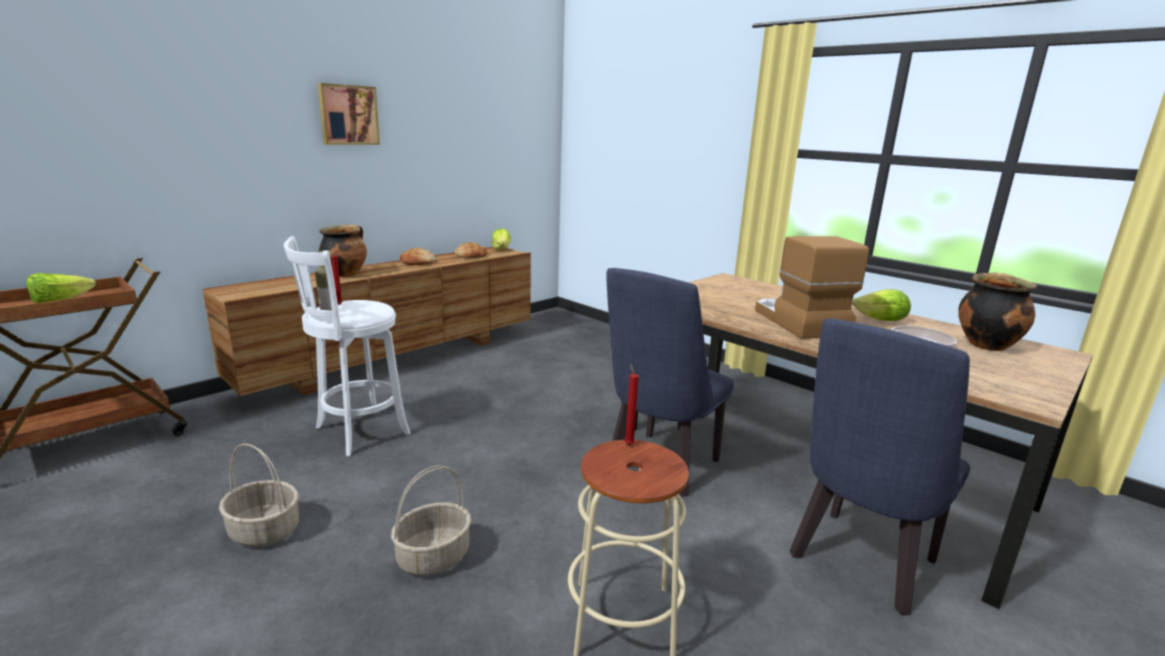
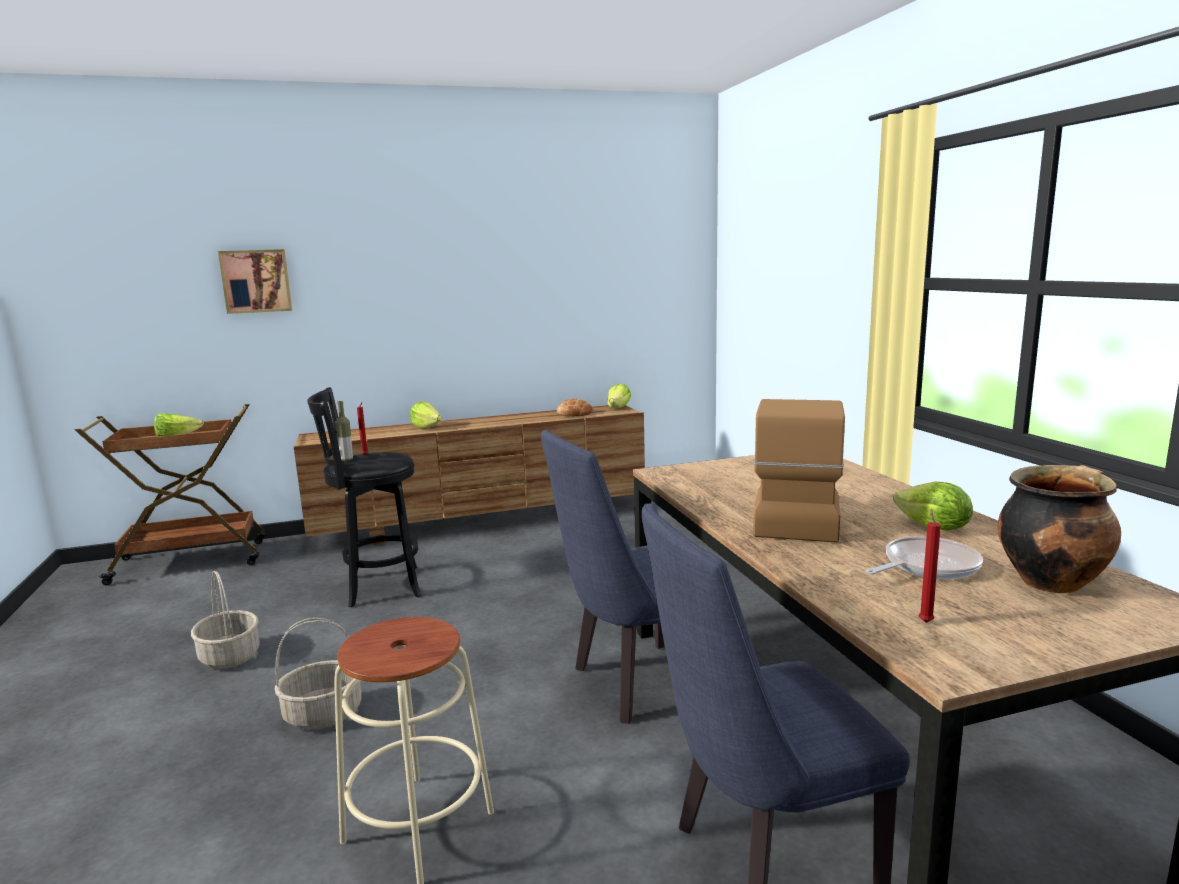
camera: 30 degrees right, 5 degrees down
white stool [284,236,411,456] -> black stool [307,387,421,607]
picture [317,83,380,145] -> picture moved to [218,249,292,314]
cooking pot [319,225,367,277] -> lettuce [410,402,441,429]
bread [400,248,436,265] -> none
red candle [624,364,639,445] -> red candle moved to [919,509,941,623]

